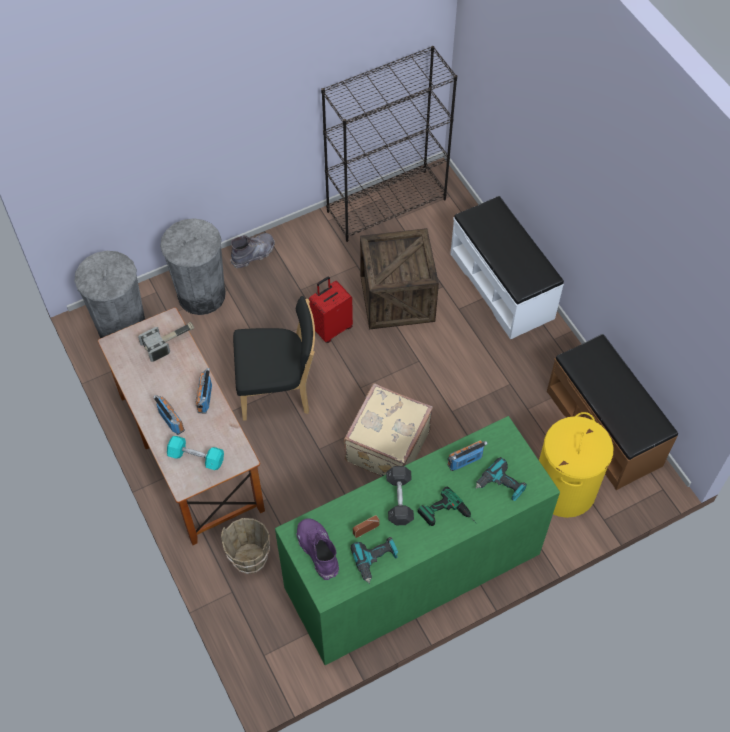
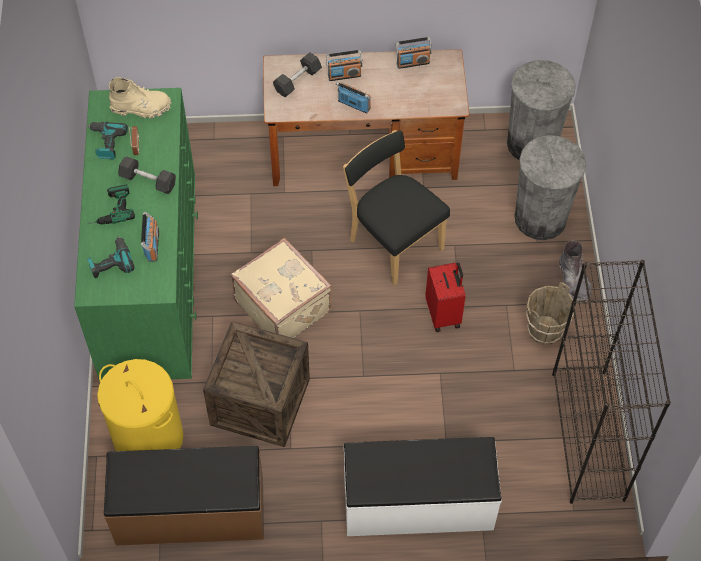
camera: 115 degrees right, 0 degrees up
hammer [138,322,194,362] -> none
turquoise dumbbell [167,436,224,470] -> grey dumbbell [273,52,322,97]
brown bucket [221,518,270,574] -> brown bucket moved to [526,282,574,345]
black chair [233,296,315,421] -> black chair turned 120 degrees clockwise [343,130,450,286]
purple boot [297,518,339,580] -> beige boot [109,77,171,119]
crate [360,228,439,330] -> crate moved to [203,321,310,447]
none -> radio [396,37,431,69]

